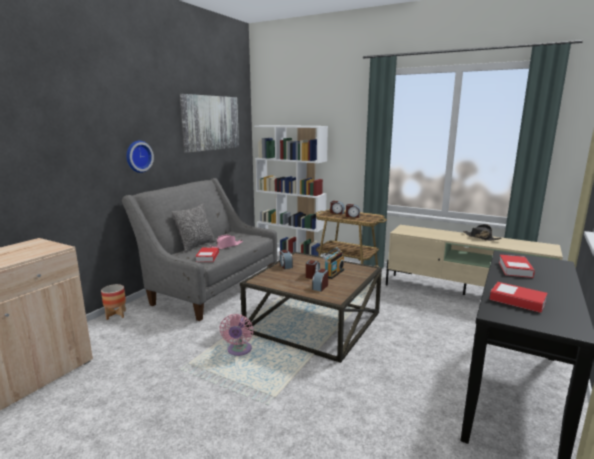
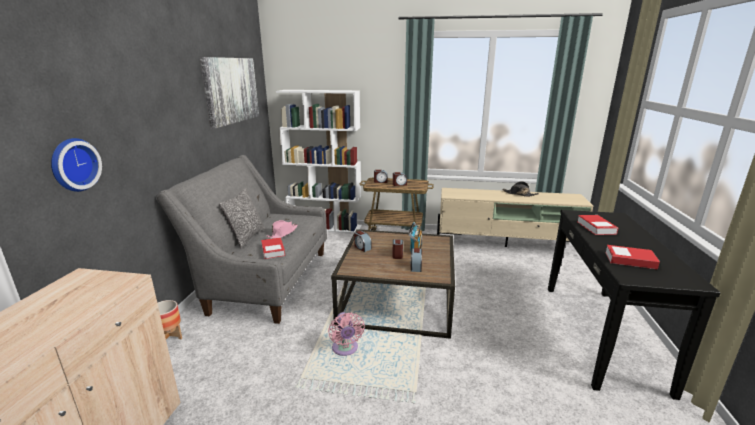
camera: 20 degrees left, 5 degrees up
wall clock [127,141,154,173] -> wall clock moved to [51,138,102,192]

